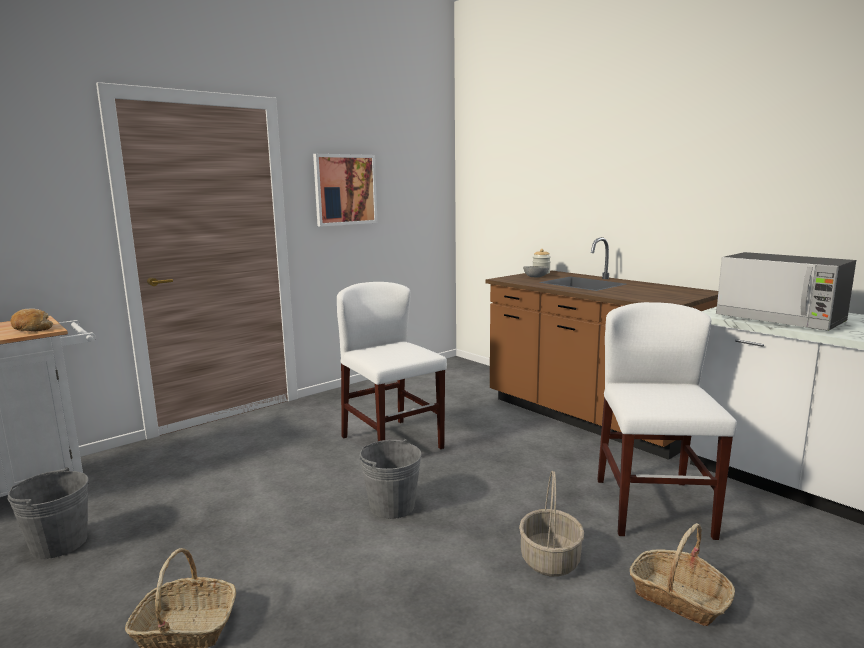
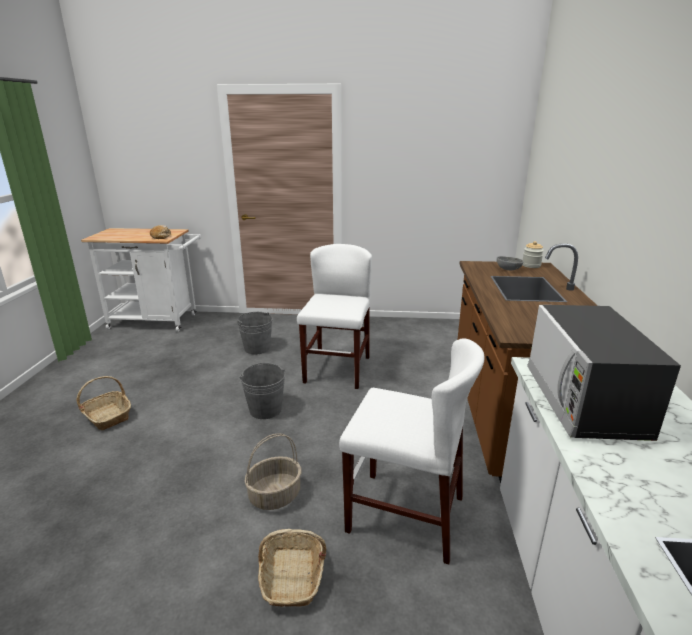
camera: 45 degrees right, 10 degrees up
grey bucket [8,467,89,559] -> grey bucket moved to [237,312,273,354]
picture [313,154,377,227] -> none
white chair [597,302,737,540] -> white chair turned 60 degrees clockwise [339,339,485,564]

